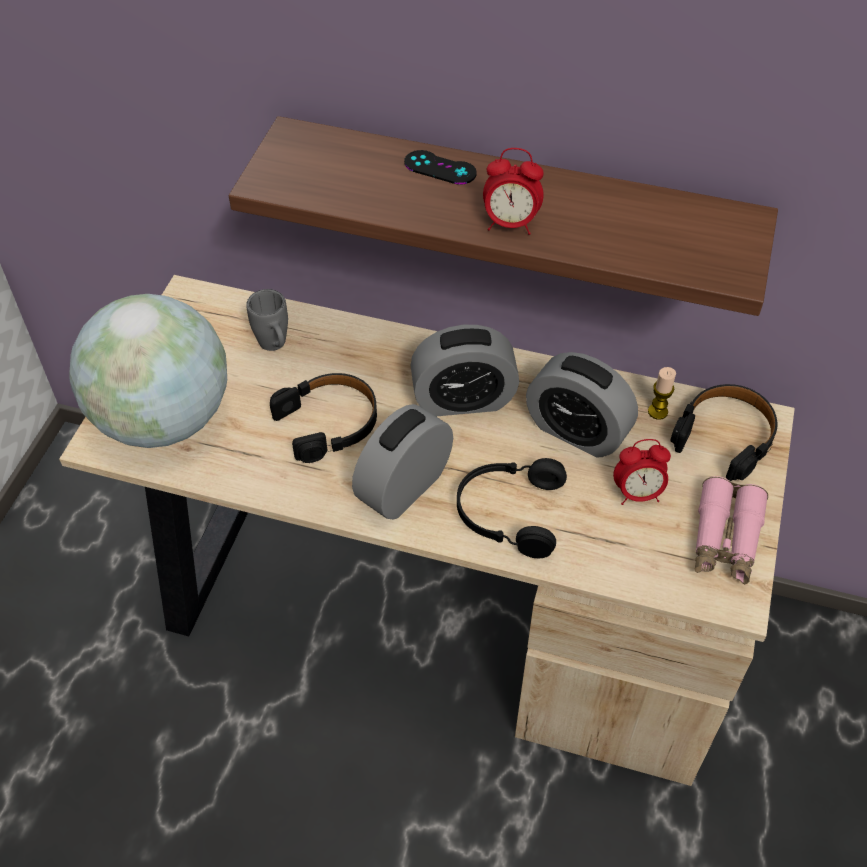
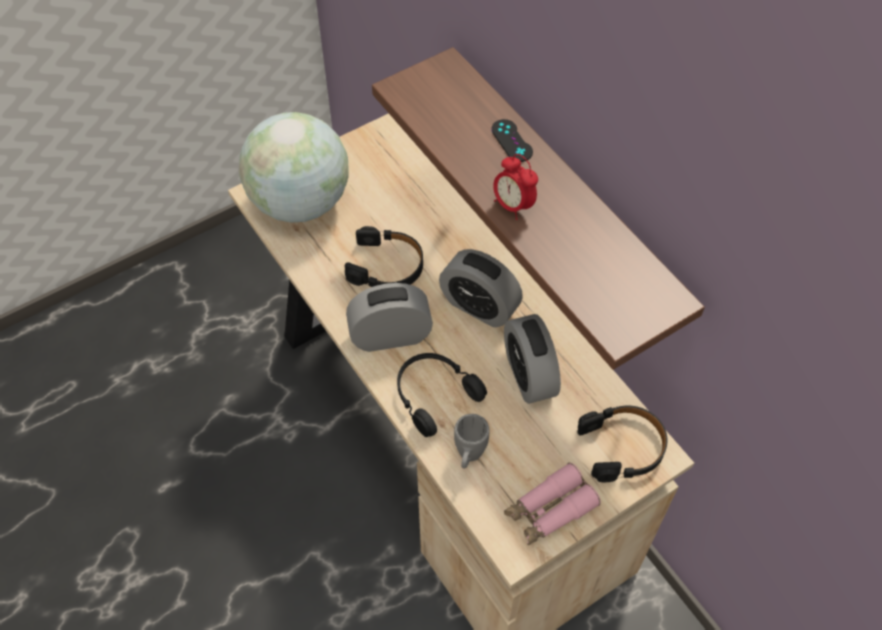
camera: 40 degrees right, 5 degrees up
grey mug [246,289,288,351] -> grey mug moved to [454,414,490,469]
alarm clock [613,439,671,505] -> none
candle [648,367,676,420] -> none

